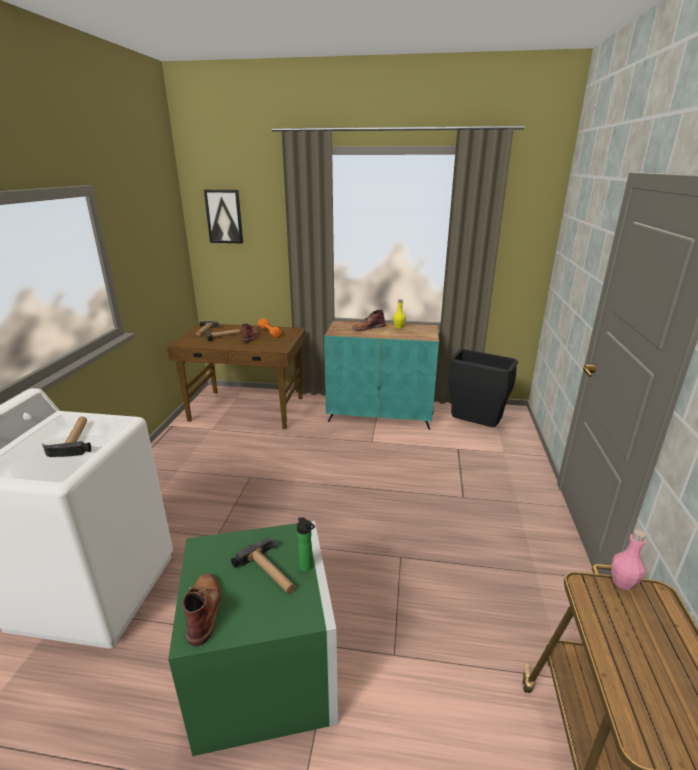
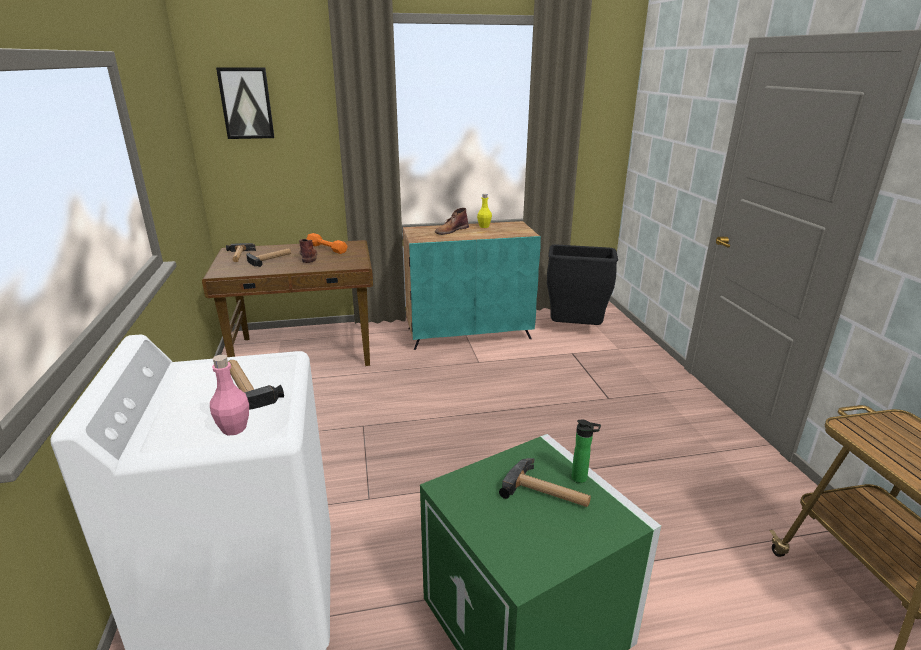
camera: 20 degrees left, 0 degrees up
brown boot [182,573,222,646] -> none
pink bottle [611,529,646,590] -> pink bottle moved to [210,355,249,436]

